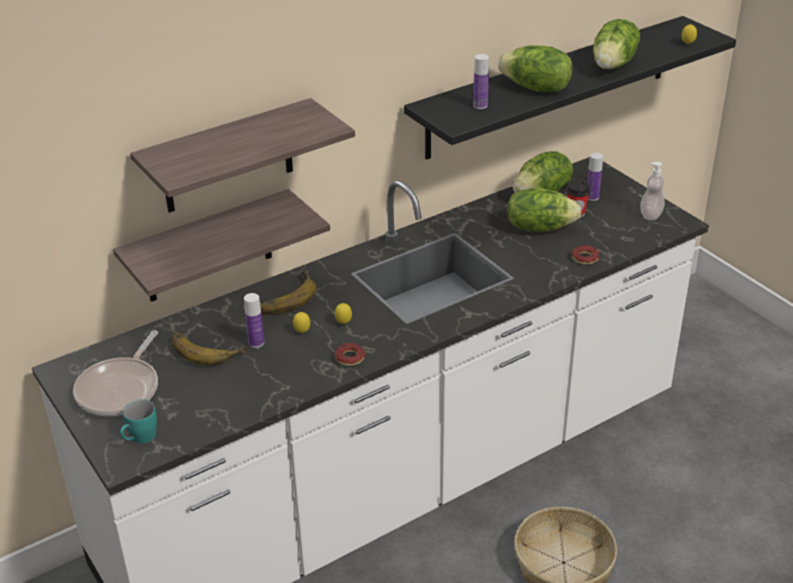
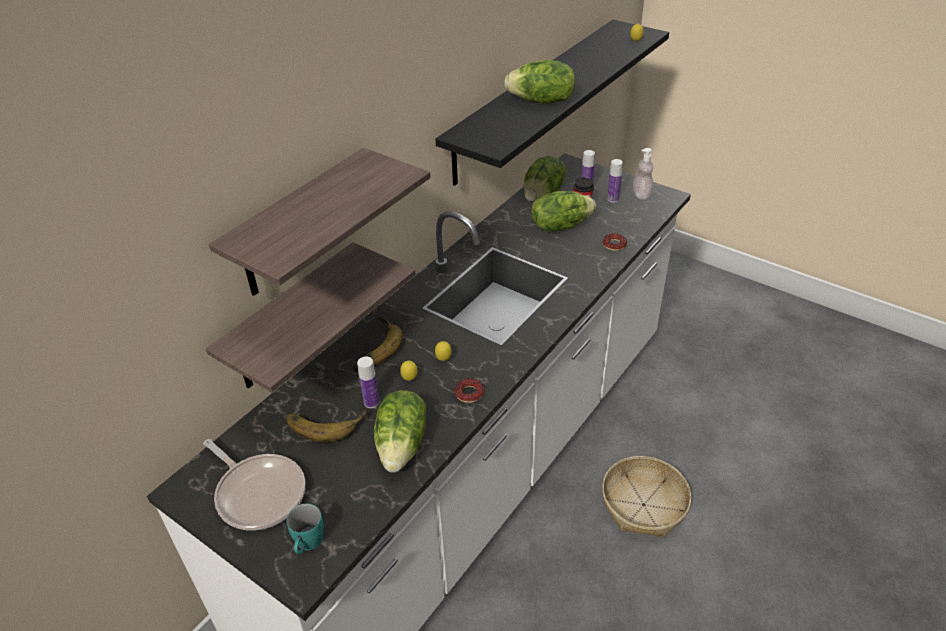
camera: 20 degrees left, 5 degrees up
frying pan [73,330,158,416] -> frying pan turned 45 degrees counterclockwise [203,439,305,531]
bottle [473,54,489,109] -> bottle moved to [607,159,623,203]
lettuce [593,19,640,69] -> lettuce moved to [374,390,426,473]

